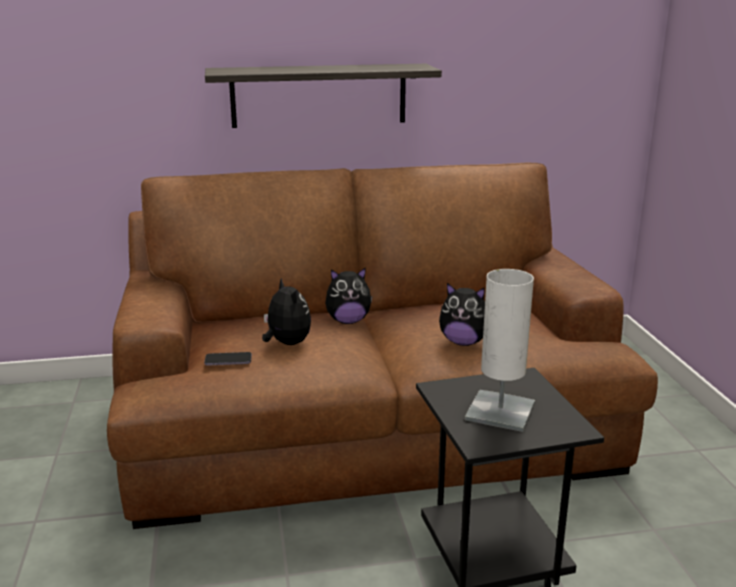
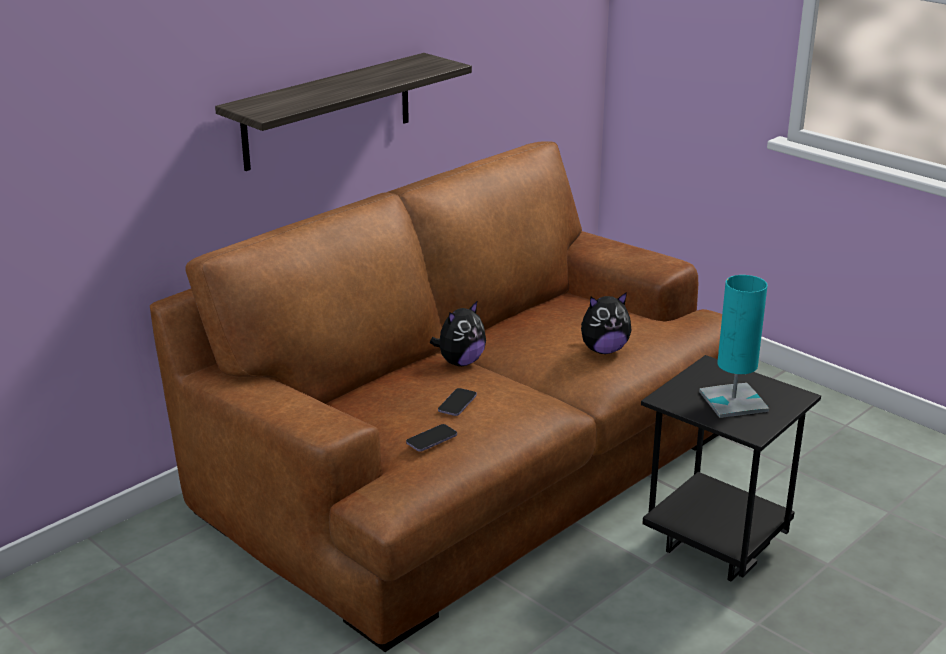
camera: 35 degrees left, 5 degrees up
plush toy [262,277,311,345] -> phone [438,388,477,416]
white table lamp [465,269,535,432] -> turquoise table lamp [699,275,769,418]

